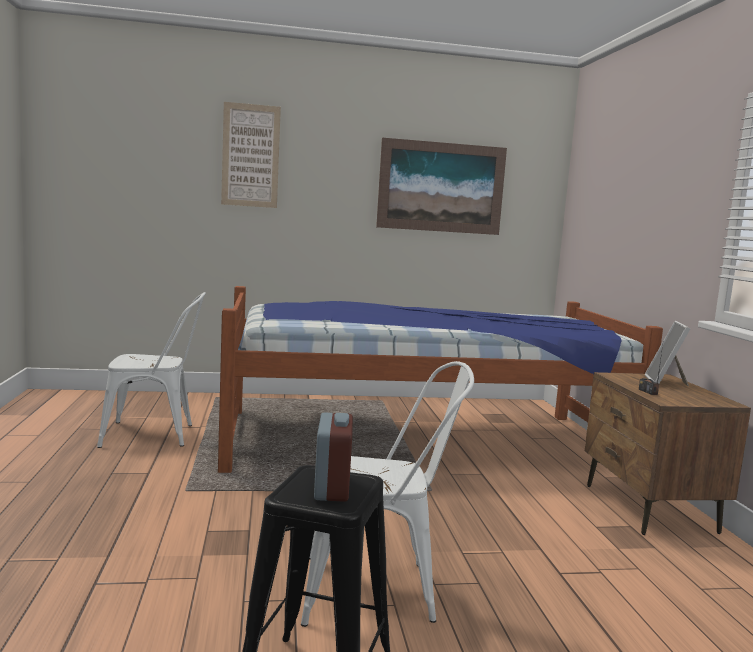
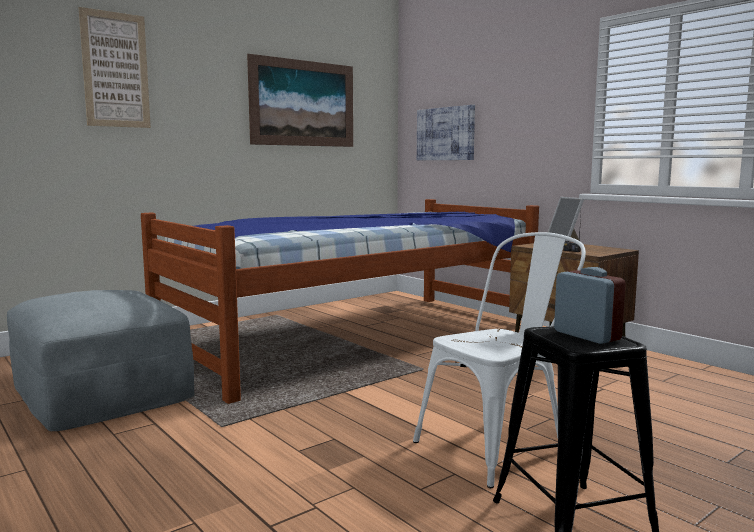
camera: 30 degrees left, 0 degrees up
white chair [97,292,206,448] -> grey ottoman [7,290,194,431]
none -> picture [417,105,475,160]

